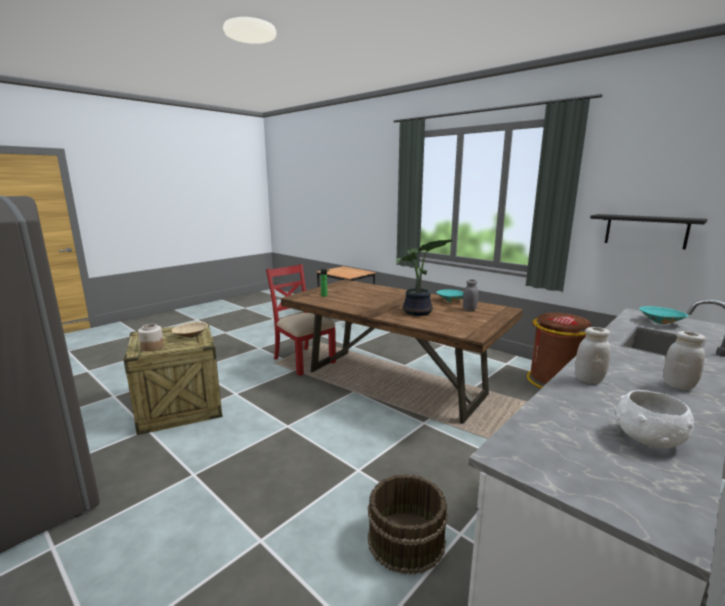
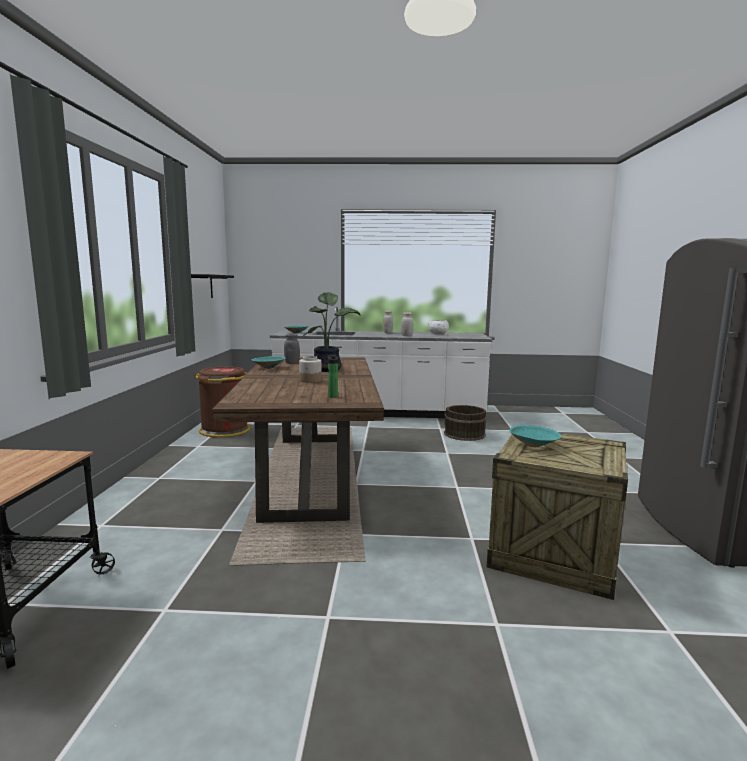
camera: 130 degrees left, 5 degrees down
jar [138,324,164,351] -> jar moved to [299,356,322,383]
beige bowl [172,322,208,338] -> turquoise bowl [509,425,562,447]
red chair [266,264,336,376] -> none

